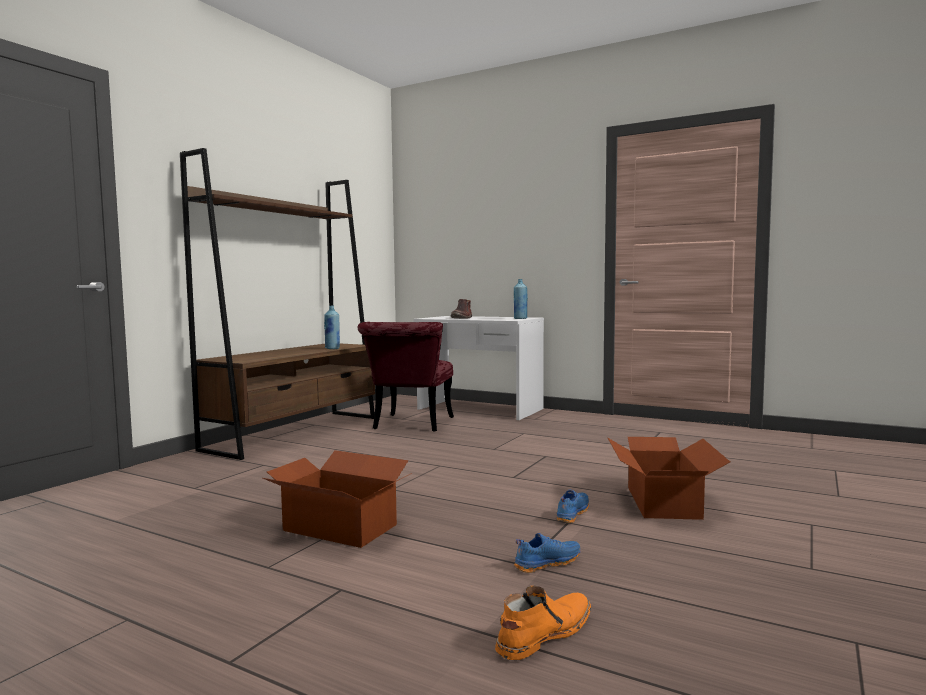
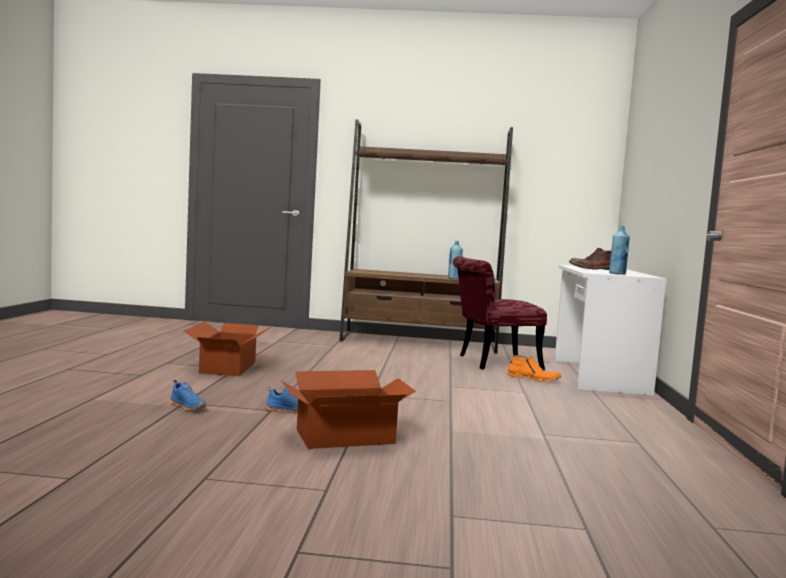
camera: 65 degrees right, 0 degrees up
orange boot [495,586,591,660] -> orange boot moved to [507,355,562,382]

